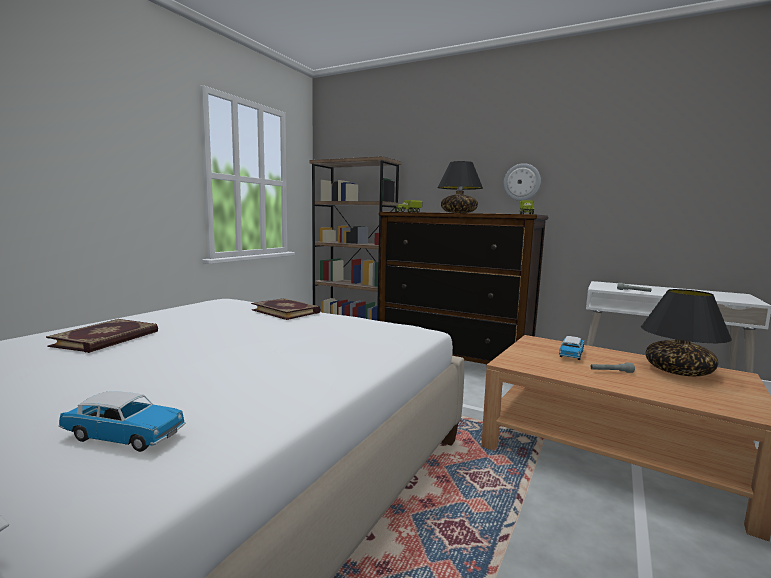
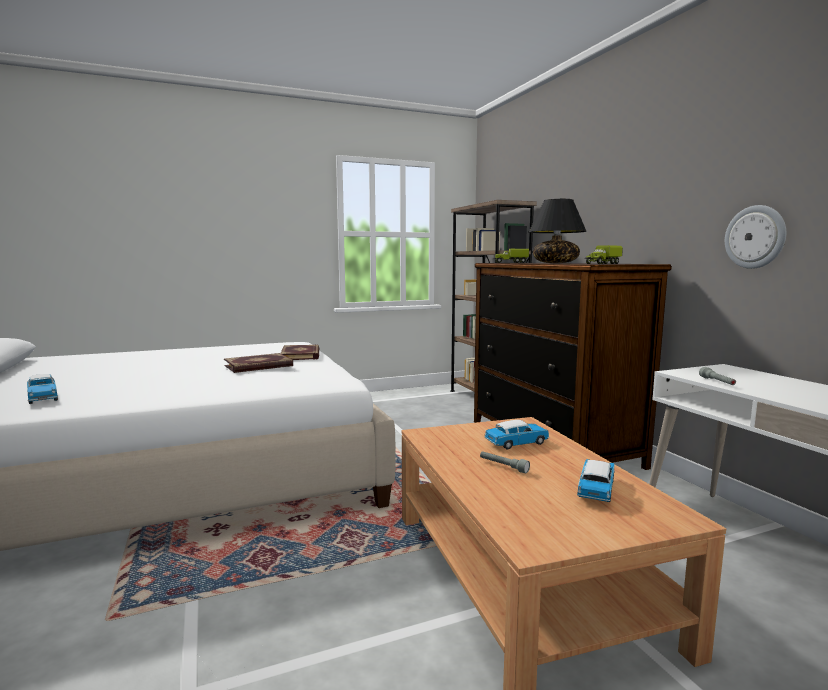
camera: 40 degrees right, 0 degrees up
book [46,319,158,353] -> book moved to [224,353,293,373]
wall clock [503,163,541,201] -> wall clock moved to [725,205,786,269]
black table lamp [641,289,732,376] -> toy car [577,459,615,502]

